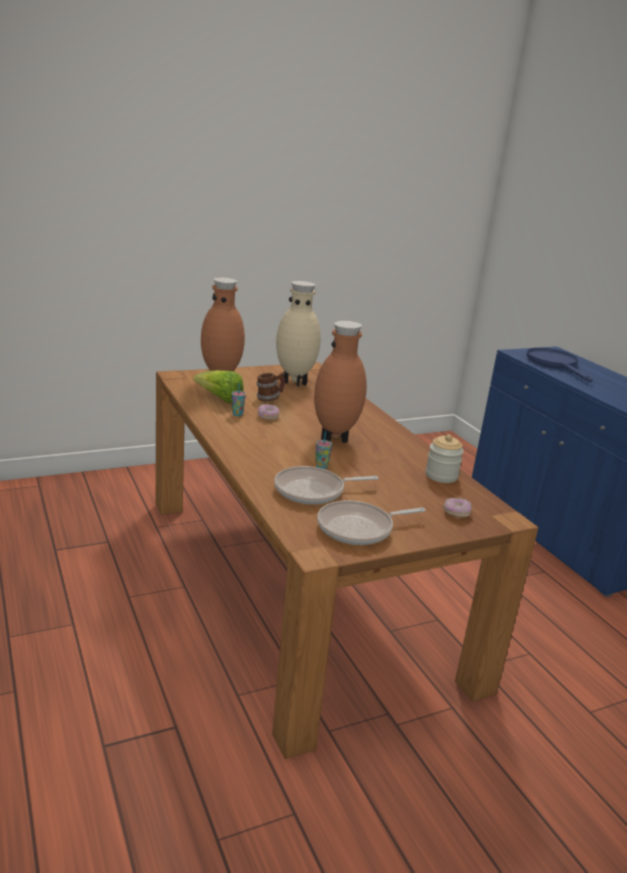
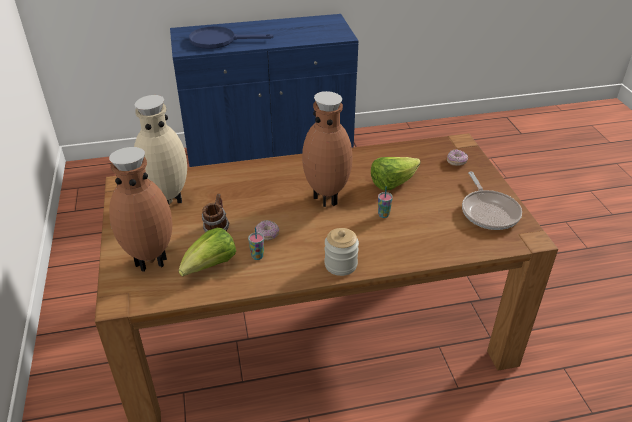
camera: 75 degrees left, 15 degrees up
frying pan [274,466,379,505] -> none
jar [426,434,464,483] -> jar moved to [324,228,359,276]
none -> lettuce [371,157,421,191]

